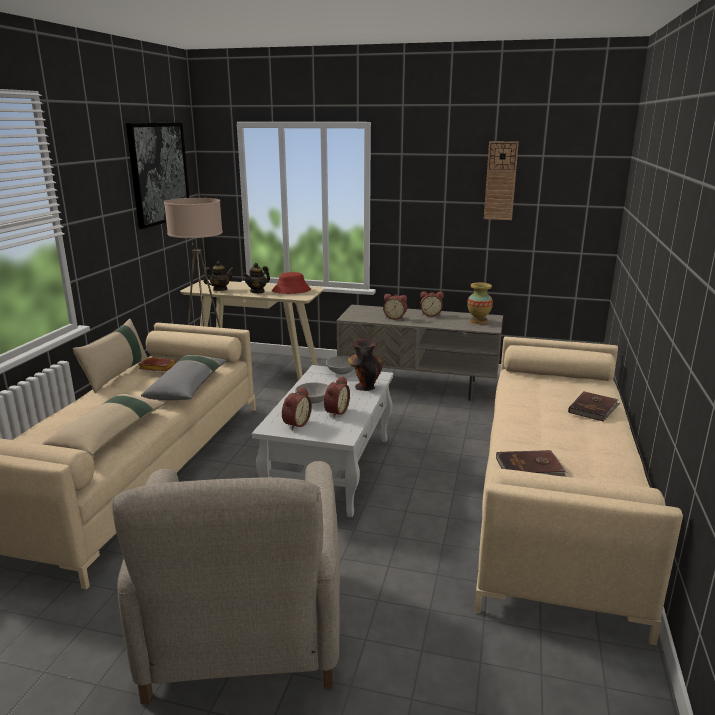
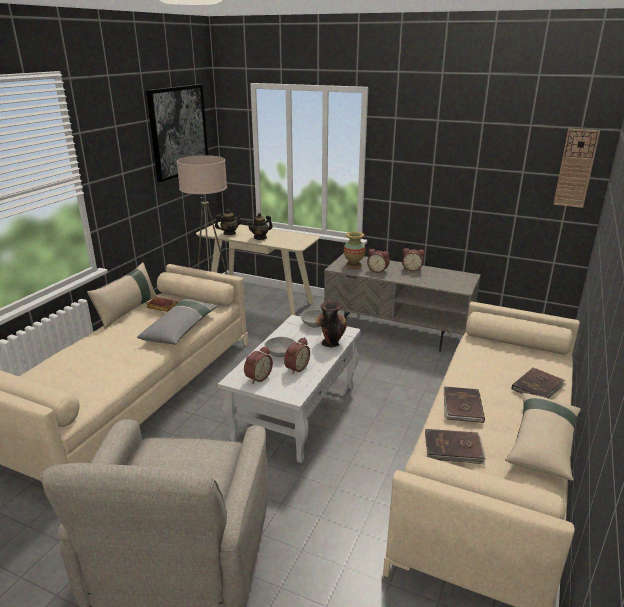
camera: 10 degrees right, 5 degrees up
beige pillow [42,394,165,456] -> beige pillow moved to [505,393,581,481]
red hat [272,272,311,294] -> none
vase [467,283,493,324] -> vase moved to [344,232,366,268]
wall clock [484,141,519,220] -> wall clock moved to [553,129,600,208]
none -> brown book [444,387,485,423]

